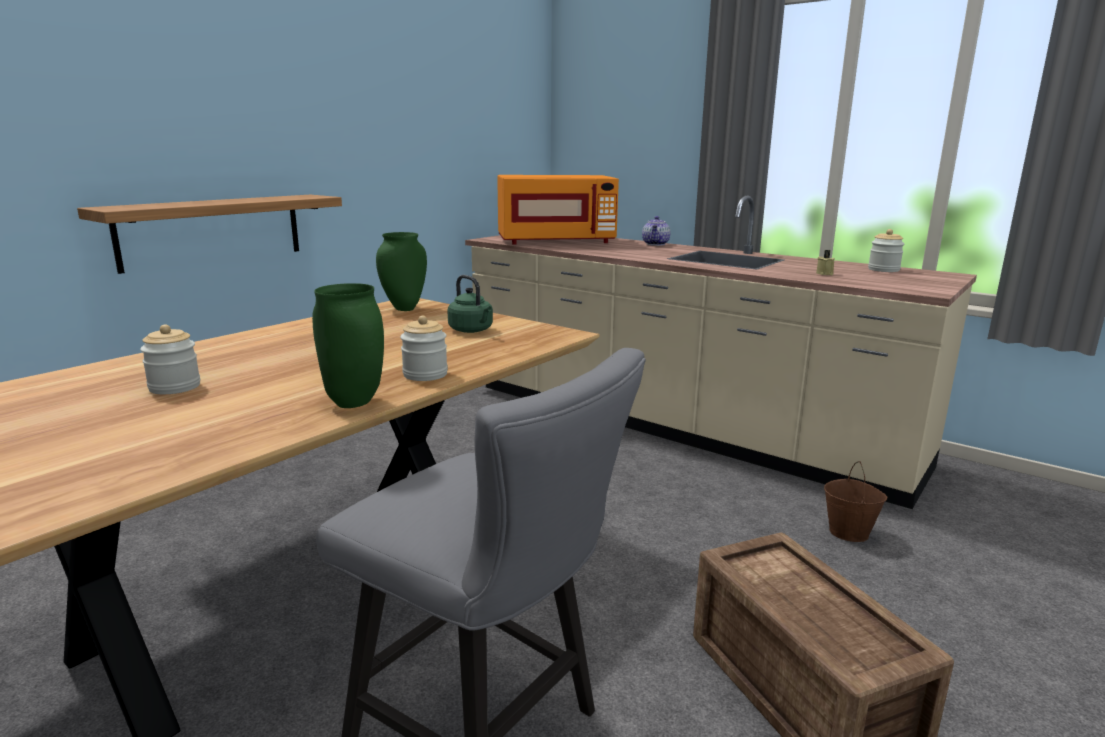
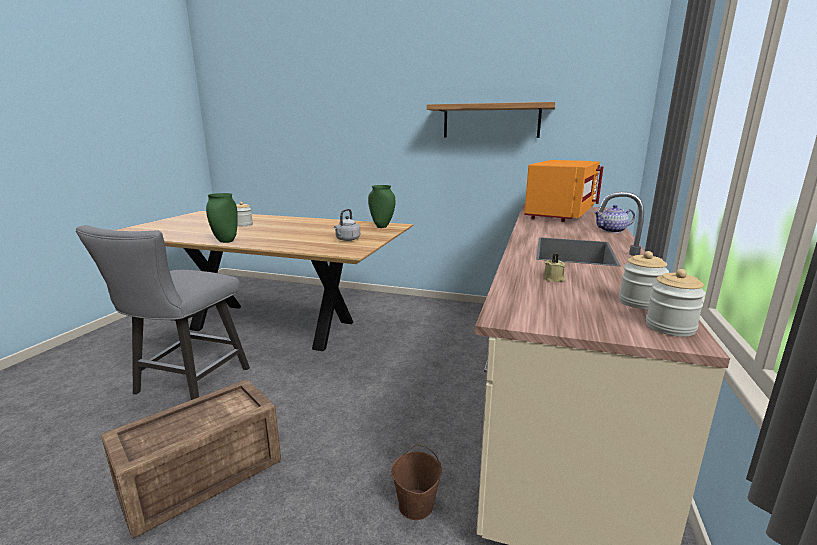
camera: 70 degrees right, 0 degrees up
shelf [77,195,342,274] -> shelf moved to [427,102,555,138]
jar [400,316,448,381] -> jar moved to [646,269,706,337]
green kettle [447,275,493,333] -> grey kettle [334,209,360,241]
orange microwave [497,175,619,244] -> orange microwave turned 120 degrees counterclockwise [524,160,603,222]

